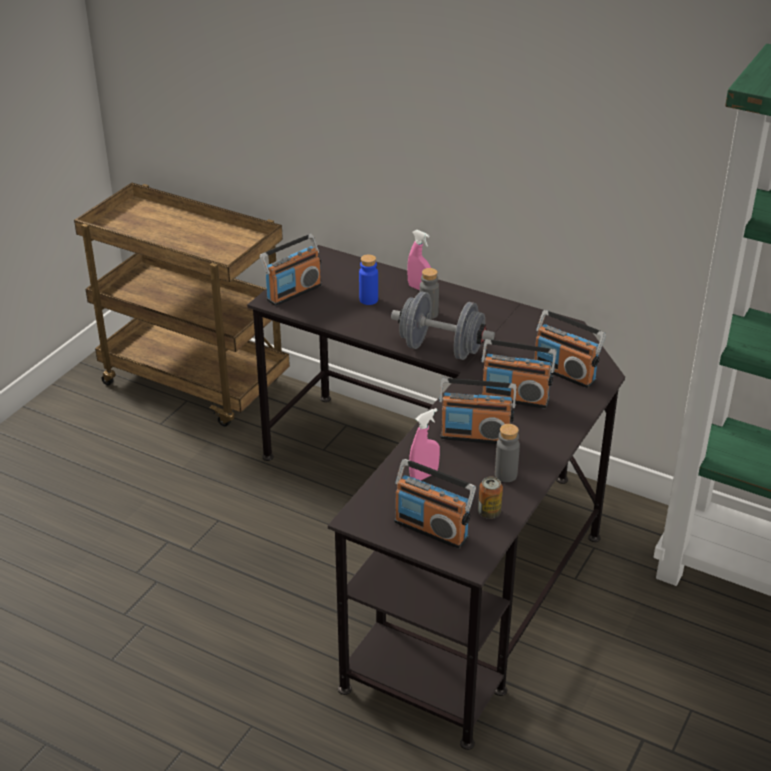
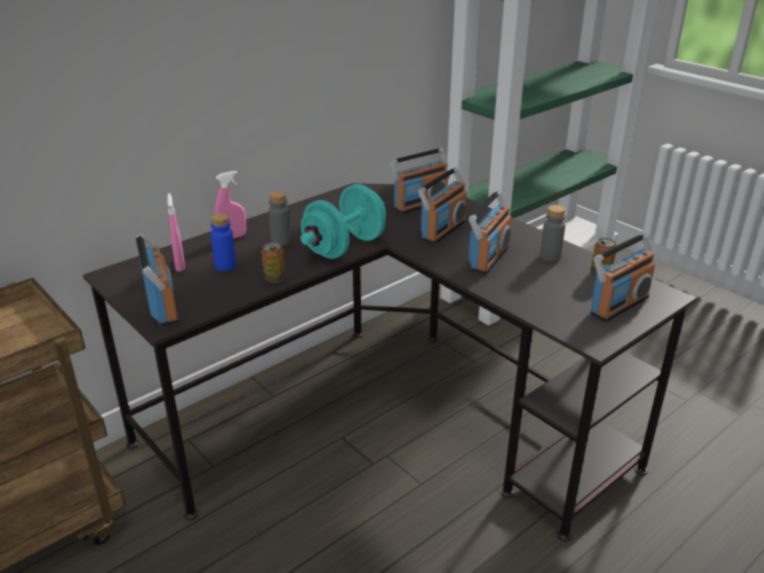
camera: 70 degrees left, 5 degrees down
grey dumbbell [391,292,495,360] -> turquoise dumbbell [301,184,386,259]
pink spray bottle [409,408,440,480] -> pink spray bottle moved to [167,193,185,272]
none -> can [261,242,285,283]

